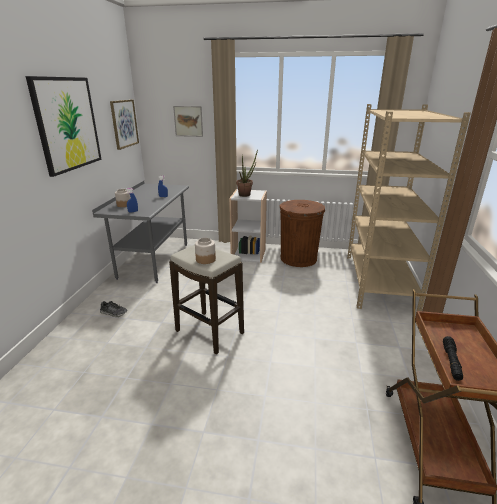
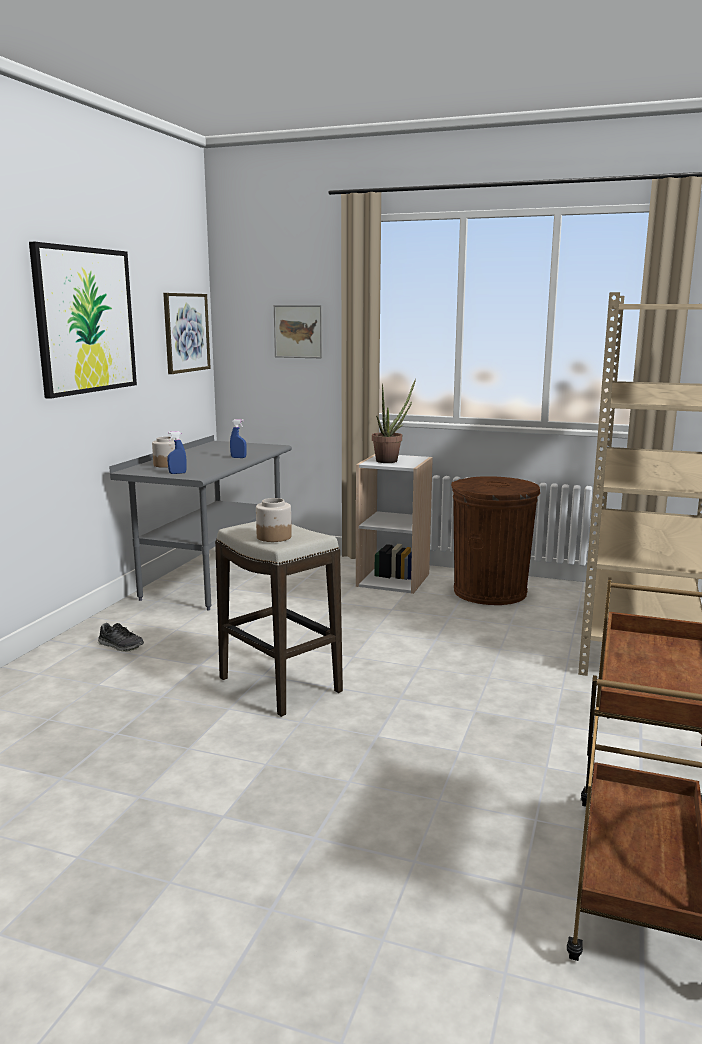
camera: 10 degrees right, 10 degrees down
black flashlight [443,336,463,381] -> none

